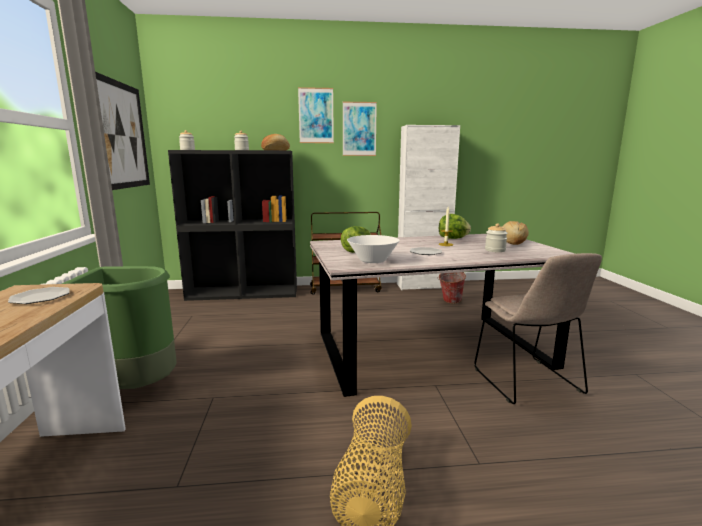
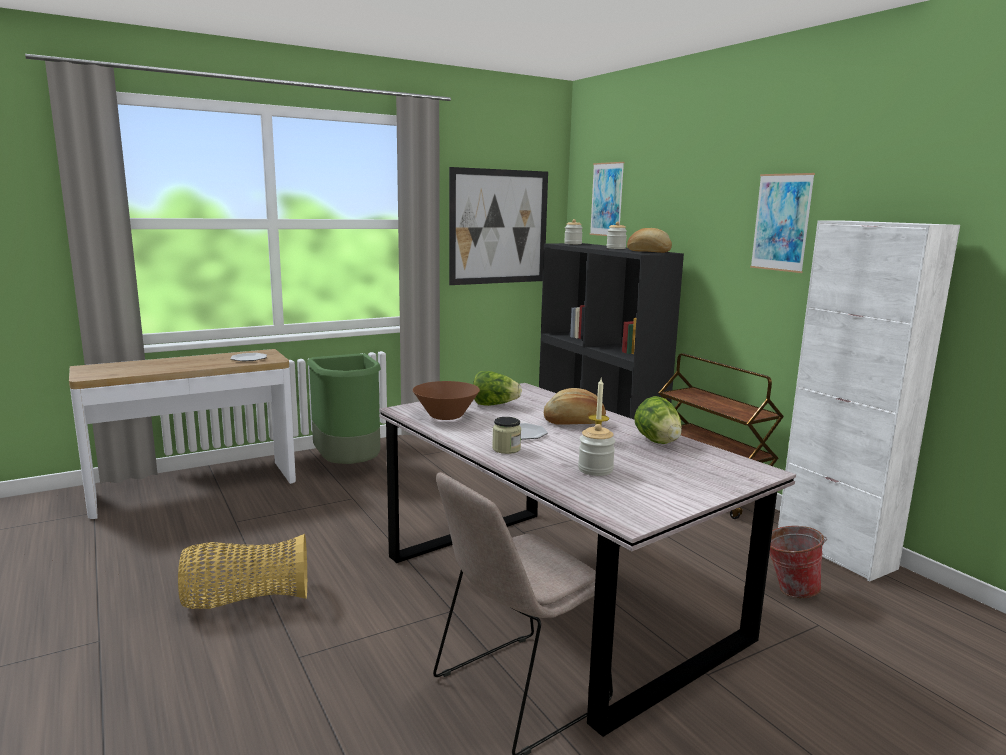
camera: 65 degrees right, 0 degrees up
picture [298,87,334,143] -> picture moved to [590,162,624,236]
white bowl [347,235,400,263] -> brown bowl [413,381,480,420]
bread [502,221,529,245] -> bread moved to [544,388,606,425]
none -> jar [492,417,521,454]

